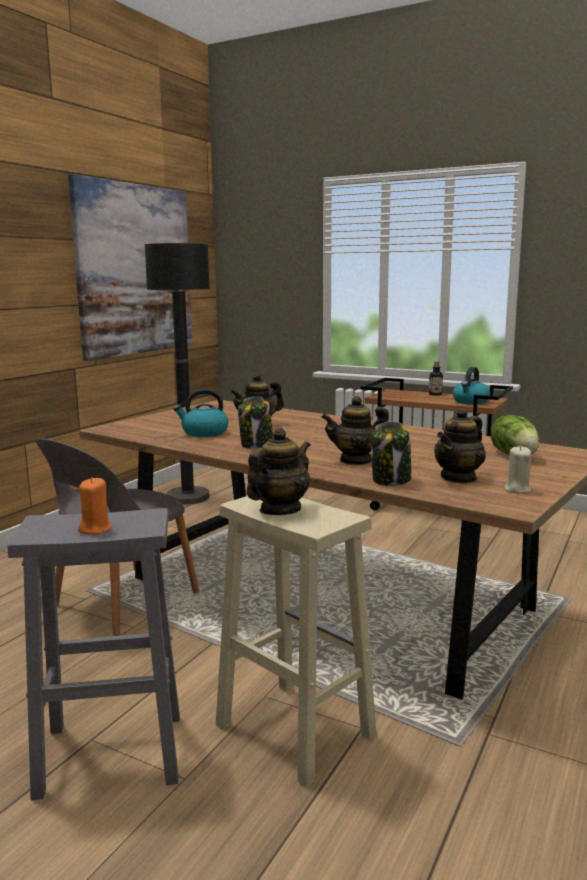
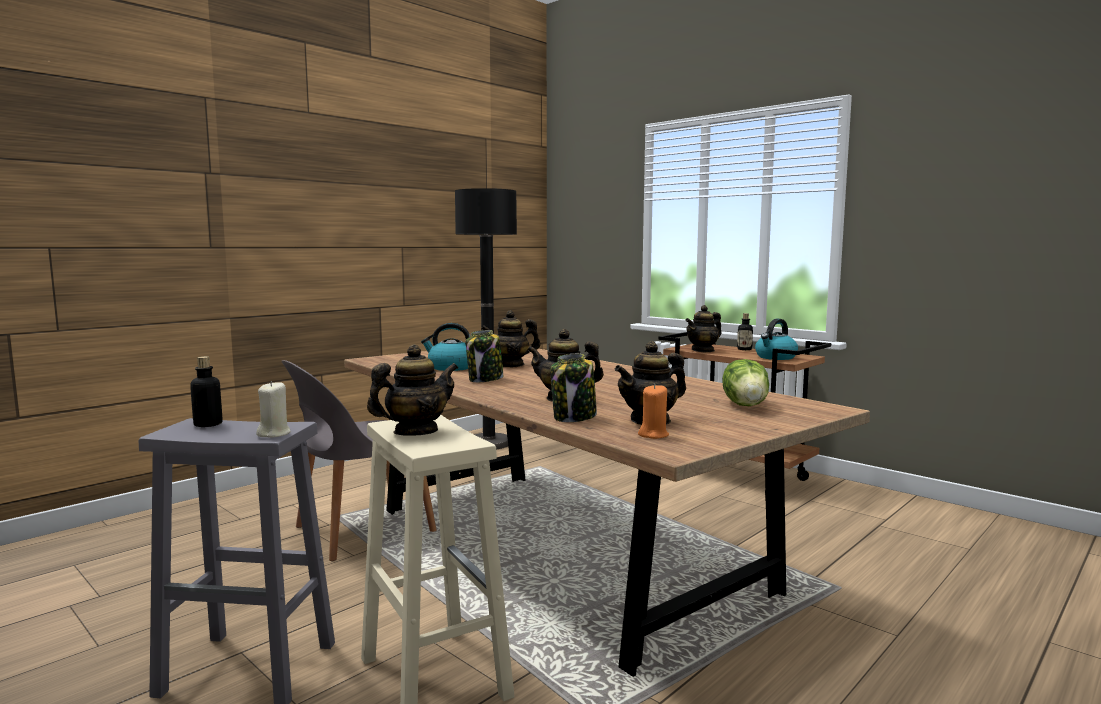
camera: 15 degrees right, 5 degrees down
picture [68,174,192,361] -> none
orange candle [78,477,112,535] -> orange candle moved to [638,384,669,439]
beige candle [504,446,531,494] -> beige candle moved to [256,381,291,438]
none -> bottle [190,356,223,427]
none -> teapot [685,305,722,352]

